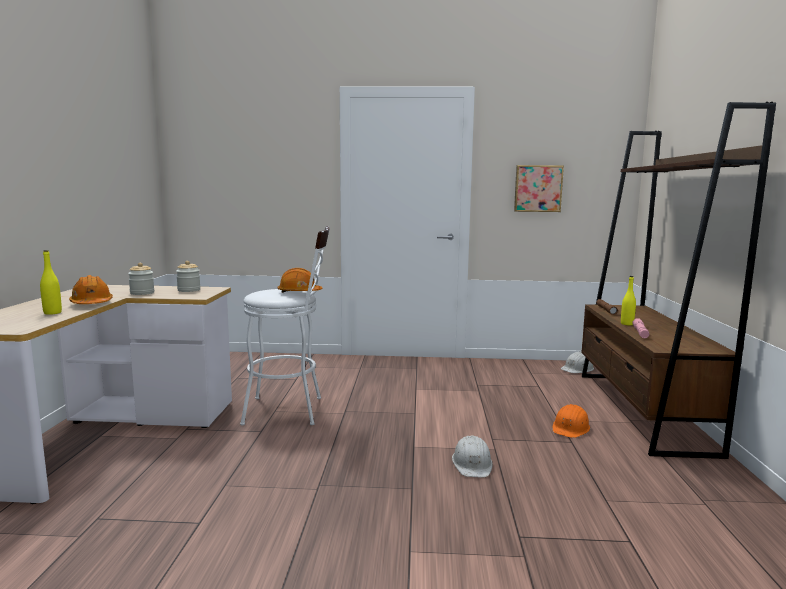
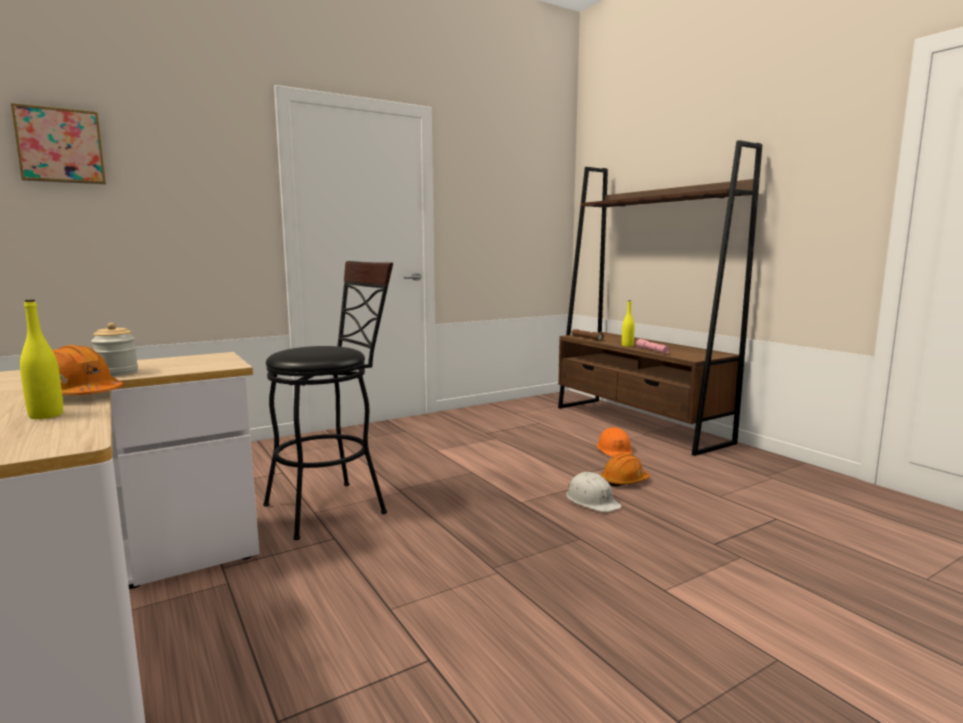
camera: 35 degrees left, 0 degrees up
jar [176,261,201,292] -> none
white stool [240,226,329,426] -> black stool [263,261,393,540]
orange hard hat [277,268,323,293] -> orange hard hat moved to [601,453,650,487]
picture [514,165,564,212] -> picture moved to [11,103,106,184]
white hard hat [561,351,594,373] -> none

